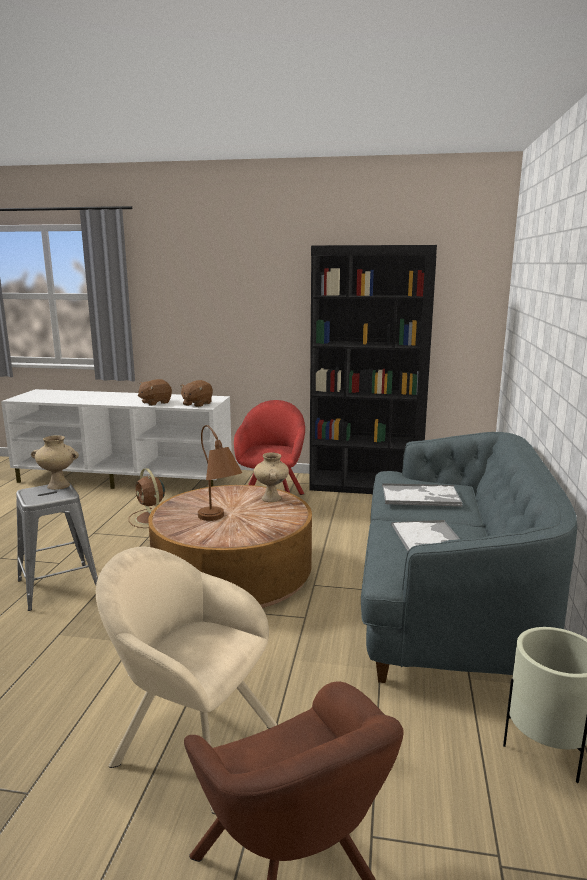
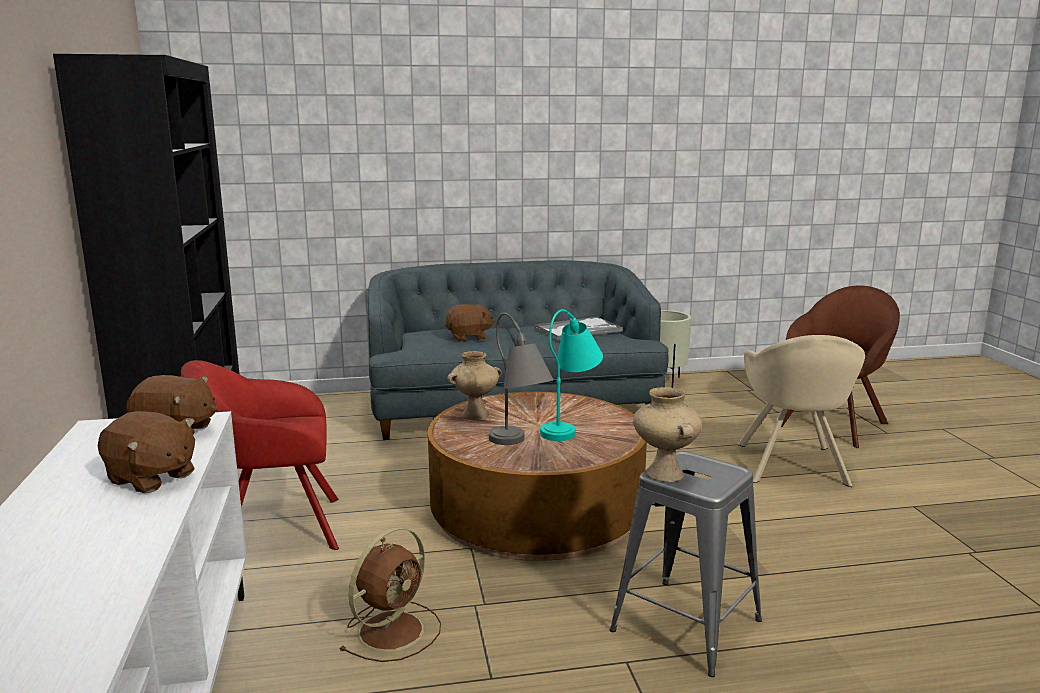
camera: 110 degrees left, 0 degrees up
brown table lamp [198,425,242,521] -> turquoise table lamp [540,309,603,441]
tray [382,483,463,506] -> brown plush toy [445,304,495,342]
none -> grey table lamp [489,313,554,445]

